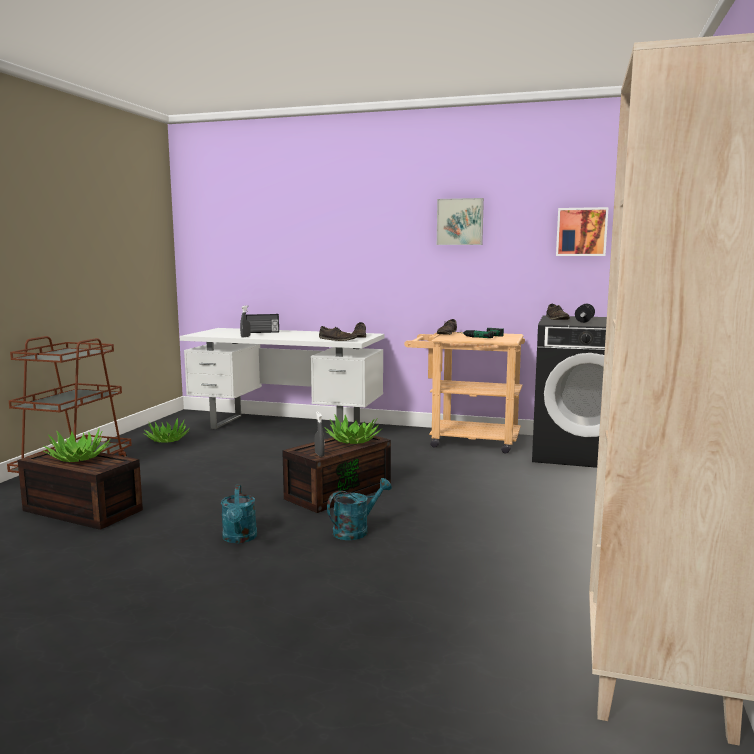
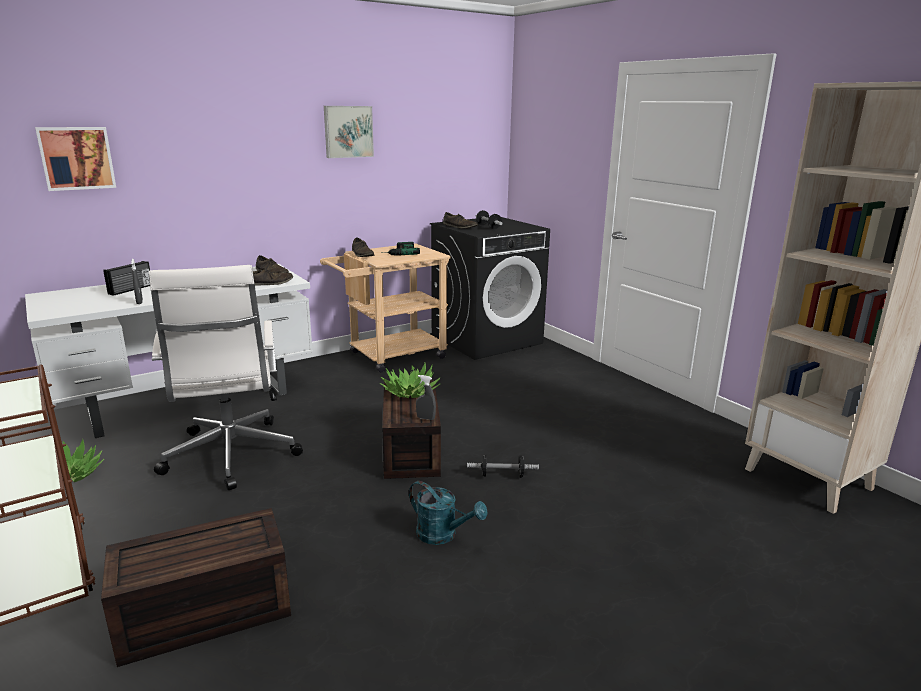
camera: 50 degrees left, 10 degrees up
potted plant [43,428,111,462] -> none
turquoise watering can [327,478,392,540] -> dumbbell [467,455,539,478]
picture [556,207,609,256] -> picture moved to [35,127,116,191]
none -> white office chair [148,265,303,490]

